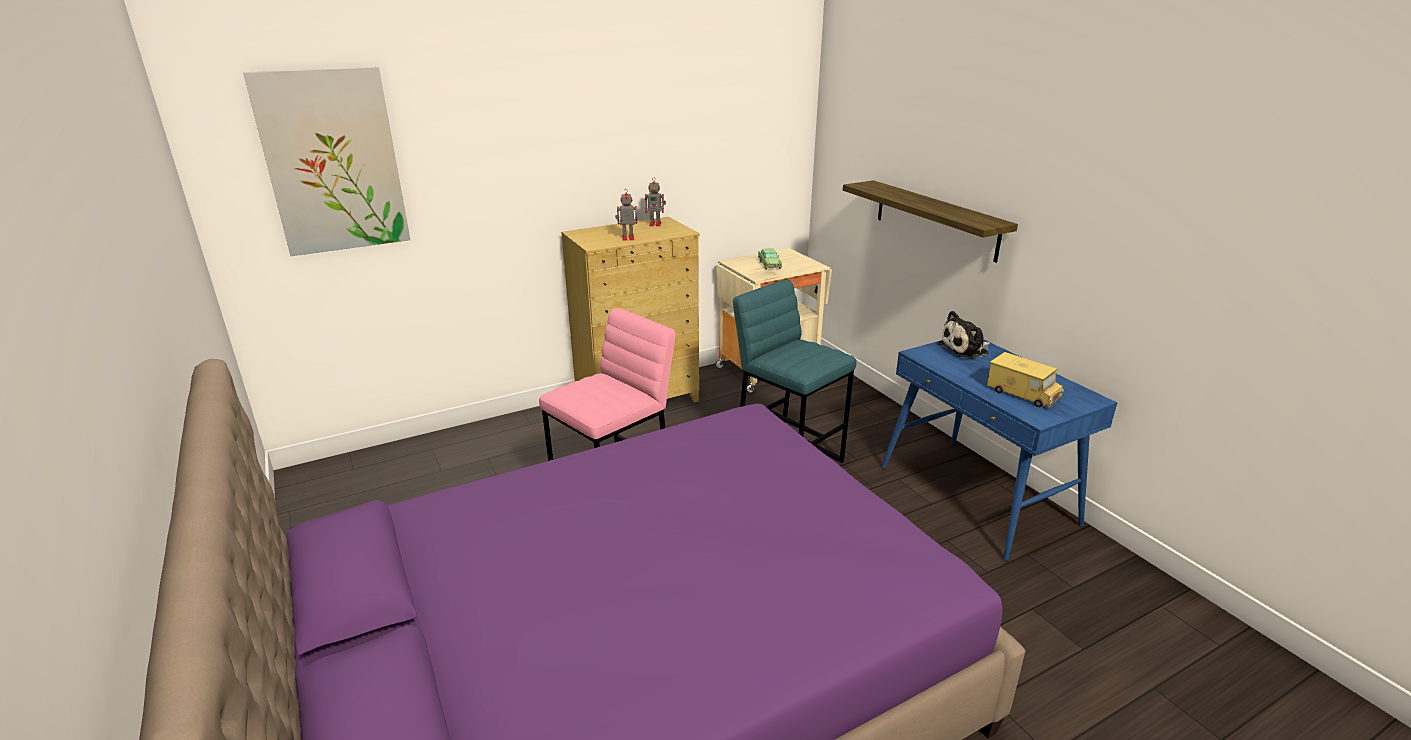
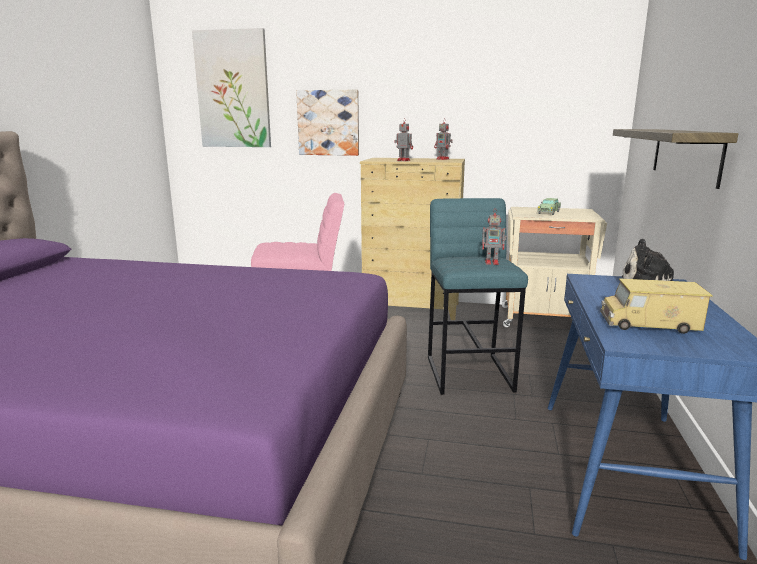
camera: 40 degrees right, 10 degrees down
toy truck [987,352,1064,408] -> toy truck turned 105 degrees clockwise [600,278,713,334]
none -> picture [296,90,359,156]
none -> toy robot [482,210,506,265]

